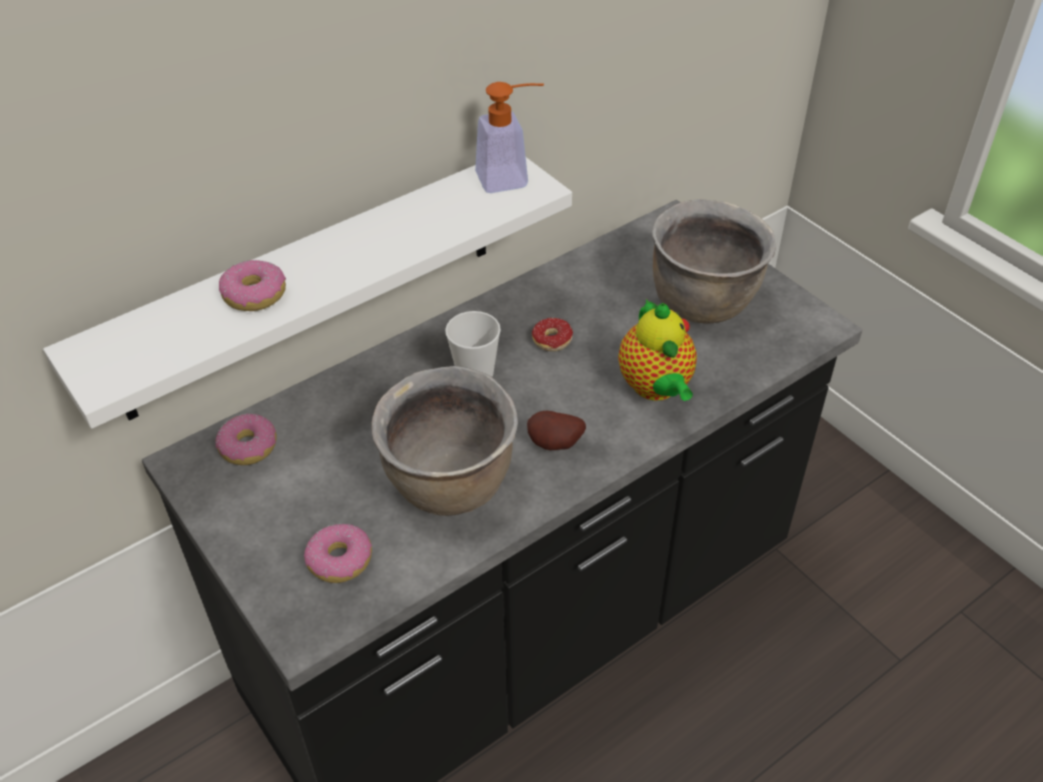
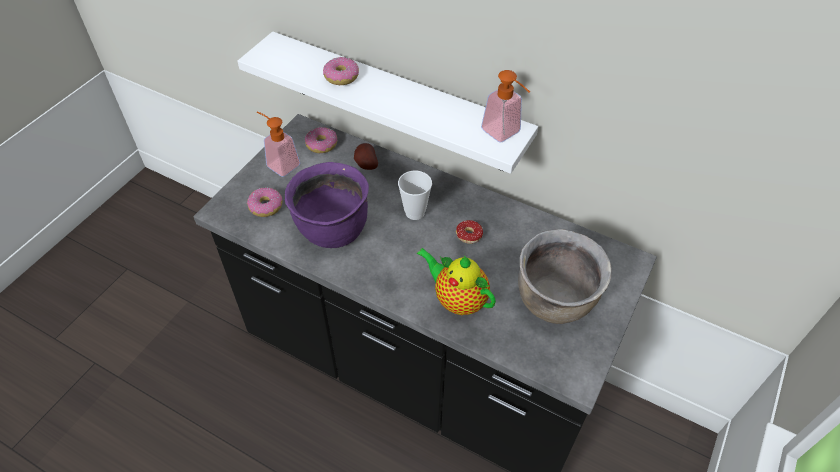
camera: 65 degrees right, 5 degrees up
brown cooking pot [371,366,518,516] -> purple cooking pot [285,162,369,248]
potato [527,411,586,450] -> potato moved to [354,143,378,170]
teapot [618,299,697,401] -> teapot turned 75 degrees clockwise [417,248,496,315]
none -> soap dispenser [257,111,300,177]

